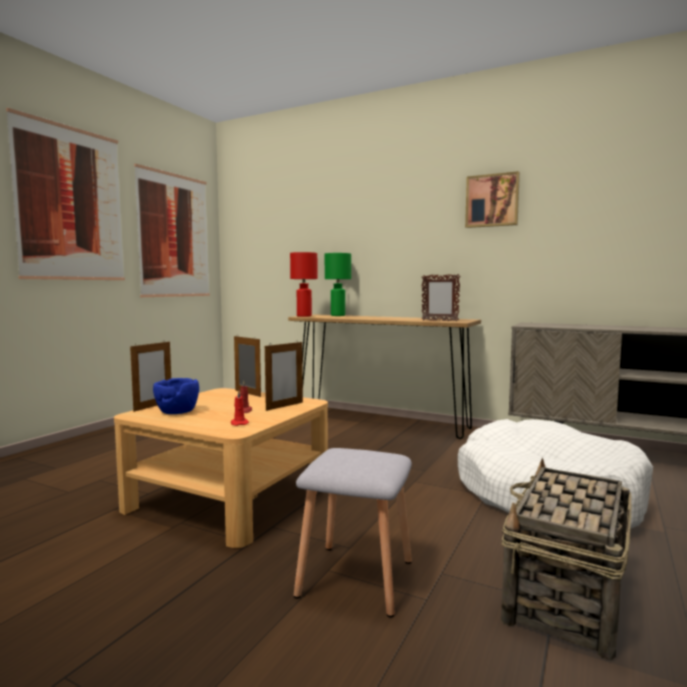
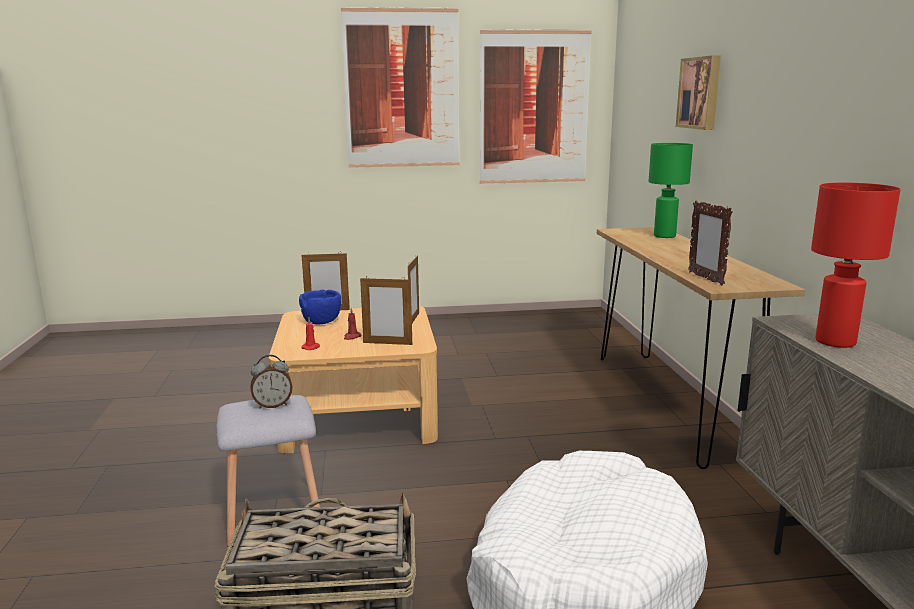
camera: 55 degrees right, 10 degrees up
red table lamp [290,252,317,317] -> red table lamp moved to [811,182,901,348]
picture [465,171,520,228] -> picture moved to [676,55,721,130]
none -> alarm clock [250,355,292,409]

